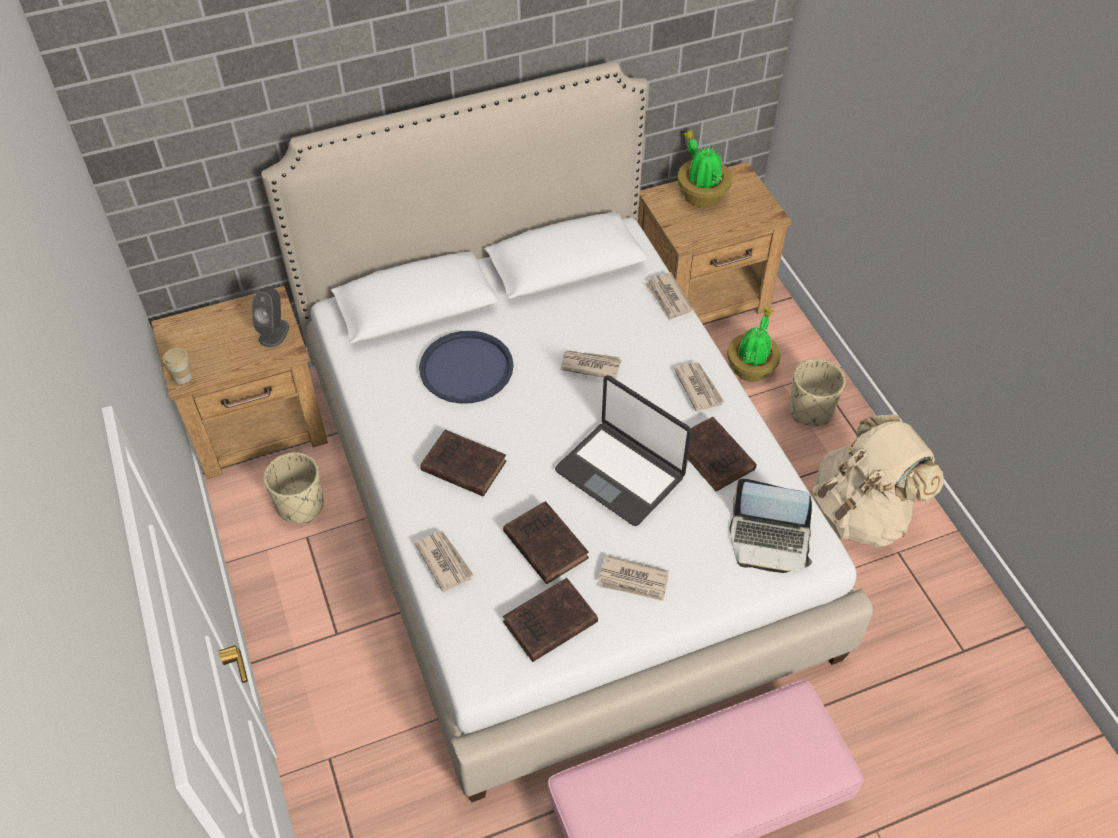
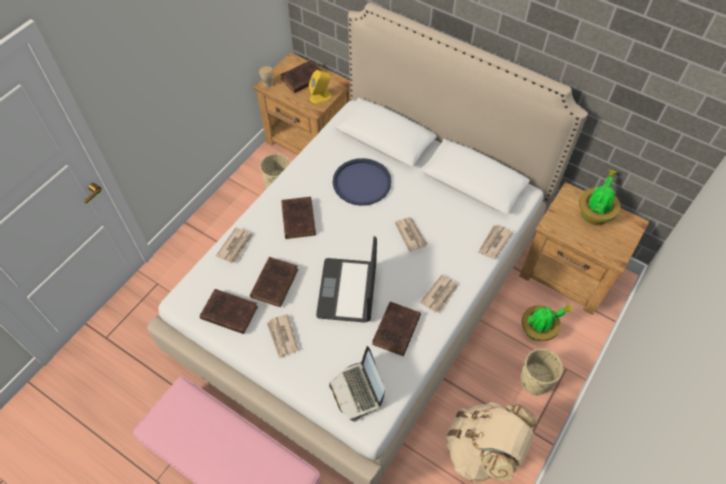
camera: 55 degrees right, 5 degrees up
grey speaker [252,288,289,347] -> yellow speaker [309,70,332,104]
none -> brown book [280,60,322,93]

